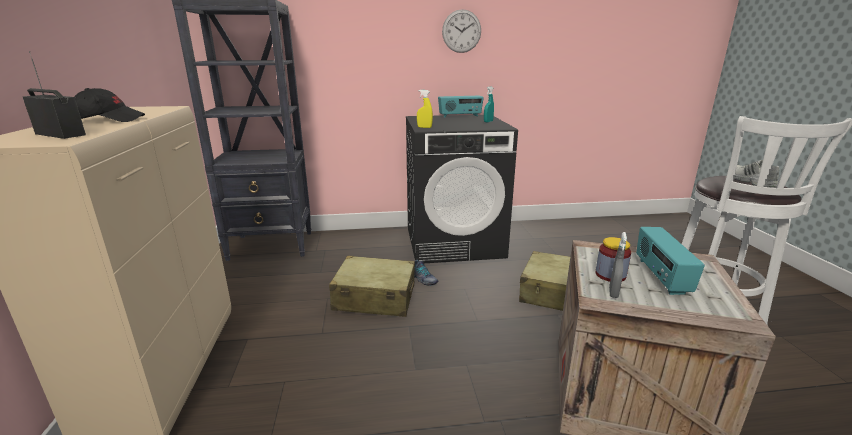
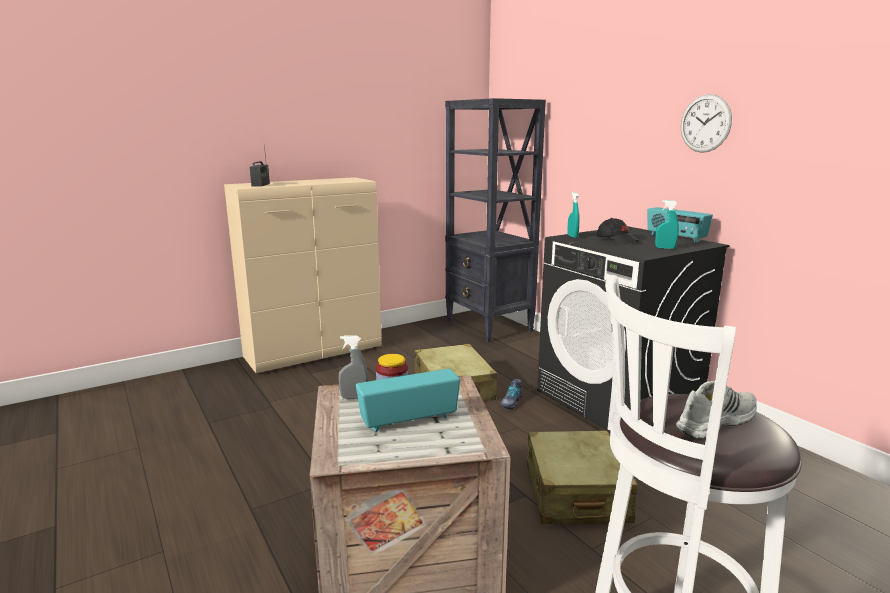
camera: 65 degrees right, 5 degrees down
black cap [74,88,145,122] -> black cap moved to [597,218,639,245]
yellow spray bottle [417,90,433,128] -> turquoise spray bottle [567,192,580,238]

